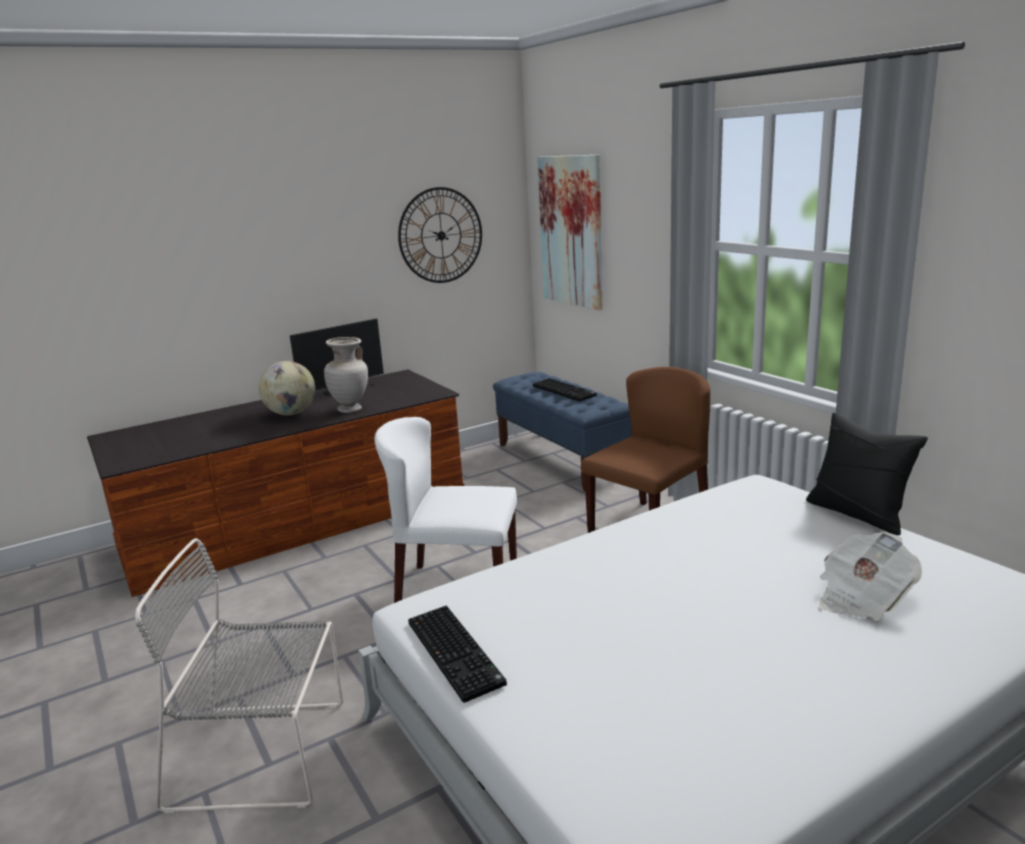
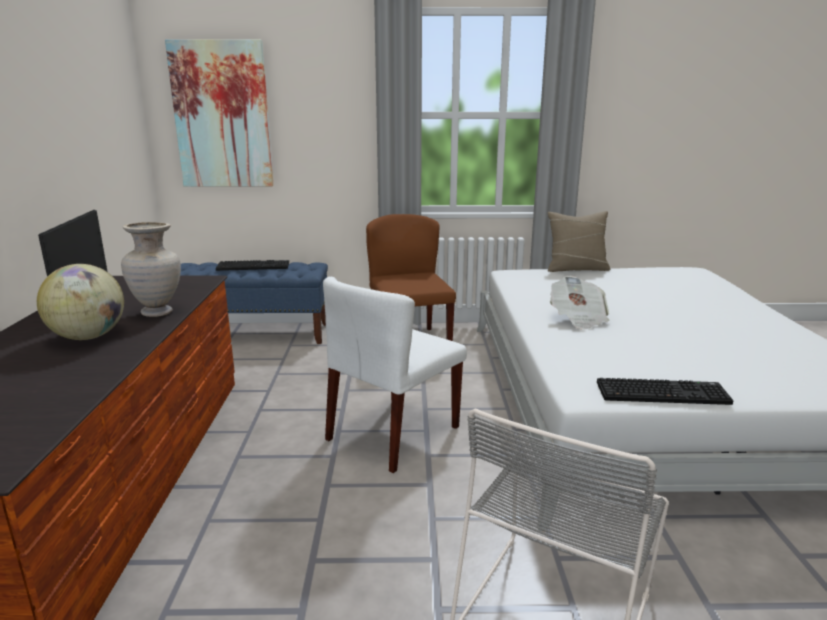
camera: 60 degrees left, 0 degrees up
wall clock [398,187,482,283] -> none
black pillow [806,413,928,535] -> beige pillow [548,211,610,272]
newspaper [819,532,922,620] -> newspaper moved to [550,276,609,330]

